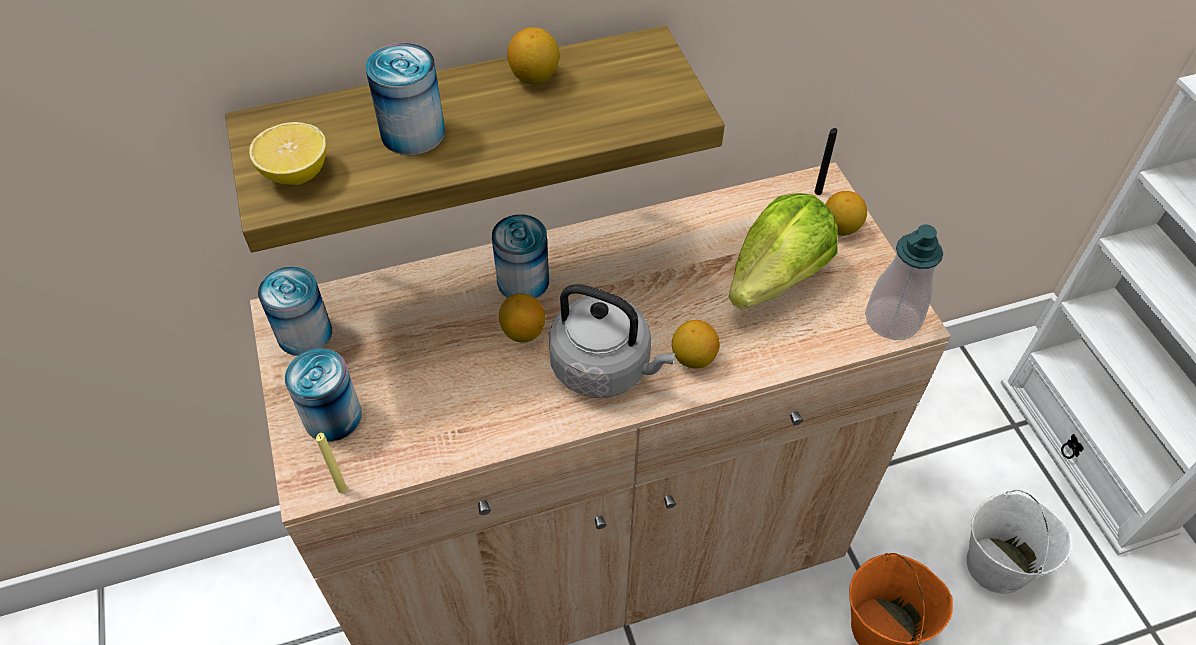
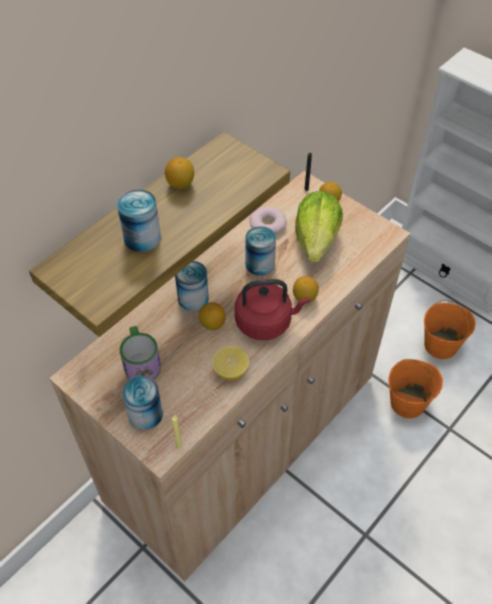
camera: 30 degrees left, 0 degrees up
lemon [249,122,327,185] -> lemon moved to [212,346,249,380]
can [258,266,332,356] -> can moved to [245,226,276,276]
grey kettle [549,284,675,398] -> red kettle [235,279,310,340]
soap dispenser [865,225,943,340] -> none
white bucket [966,490,1072,594] -> orange bucket [424,300,476,359]
none -> mug [120,326,161,380]
none -> donut [250,206,287,234]

